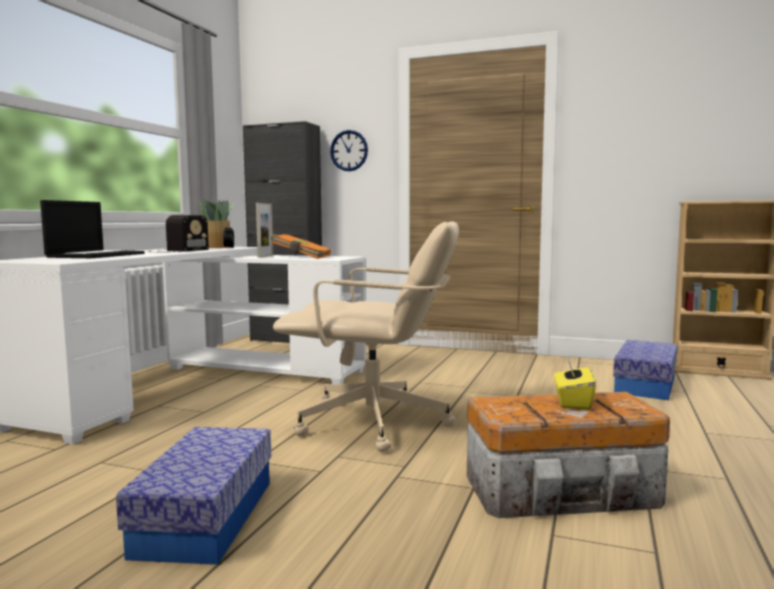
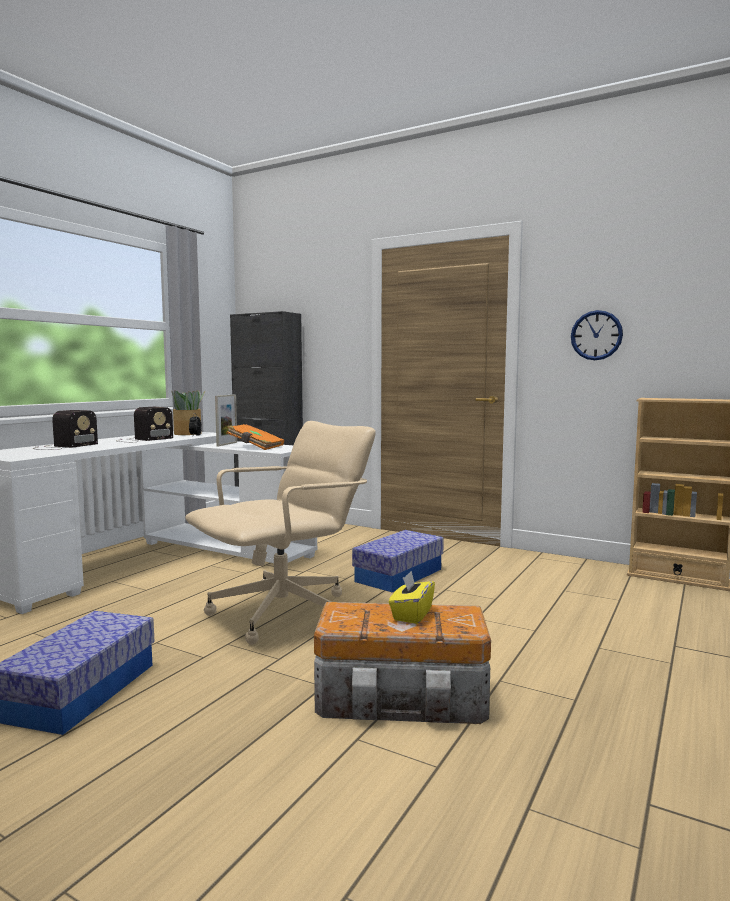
camera: 10 degrees right, 0 degrees up
laptop [40,200,144,258] -> radio [33,410,98,450]
beige office chair [273,221,459,452] -> beige office chair turned 60 degrees counterclockwise [185,421,375,645]
wall clock [330,130,368,171] -> wall clock moved to [571,310,623,360]
storage box [613,340,677,400] -> storage box moved to [352,530,444,592]

